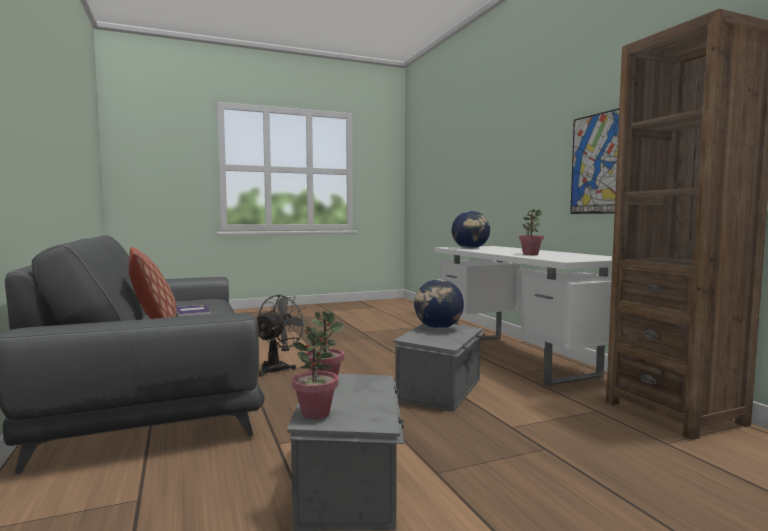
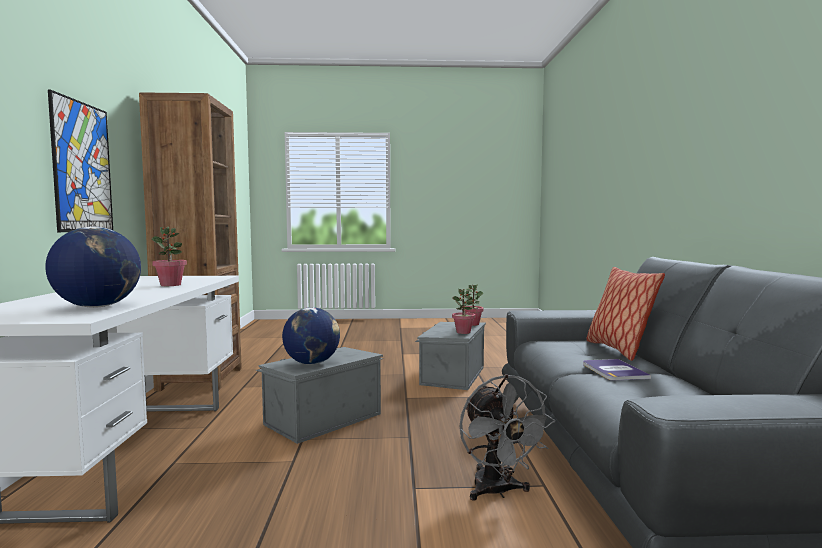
camera: 160 degrees left, 0 degrees up
grey fan [257,294,310,376] -> grey fan turned 60 degrees counterclockwise [460,374,556,501]

